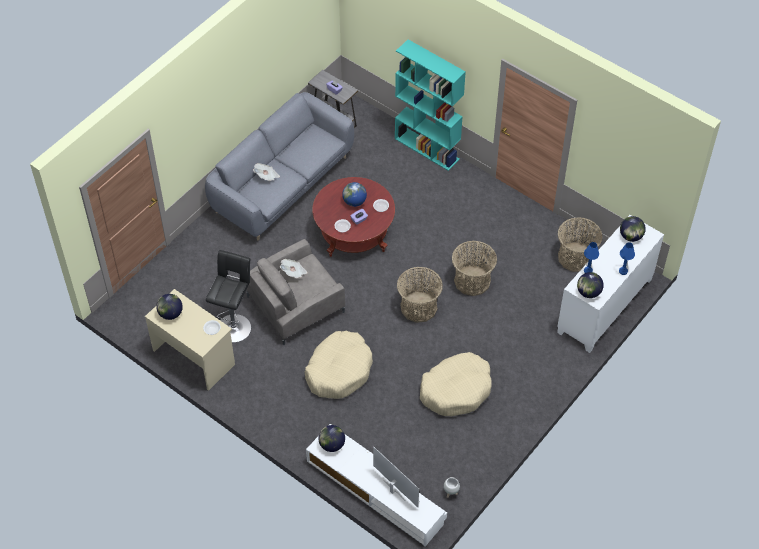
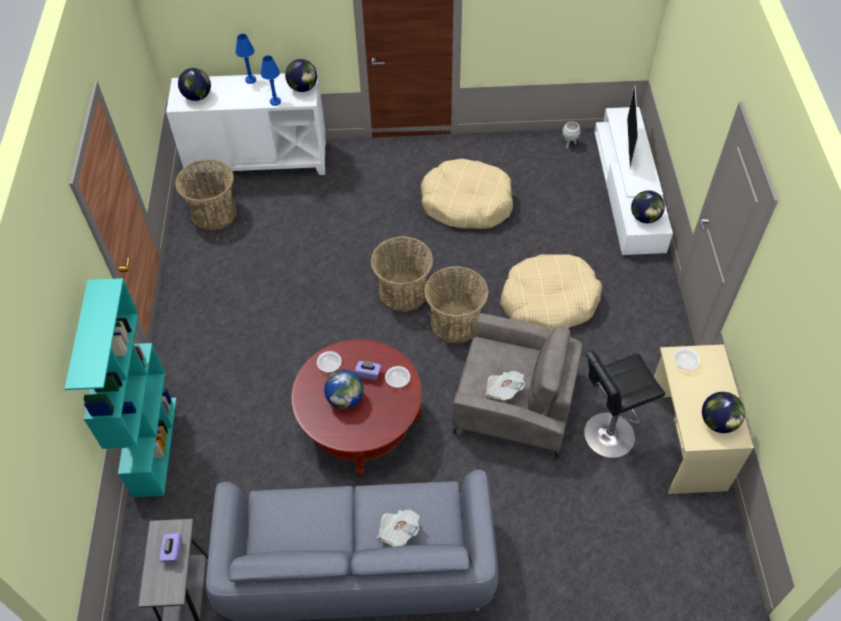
camera: 130 degrees left, 0 degrees up
basket [452,241,497,296] -> basket moved to [424,266,489,343]

